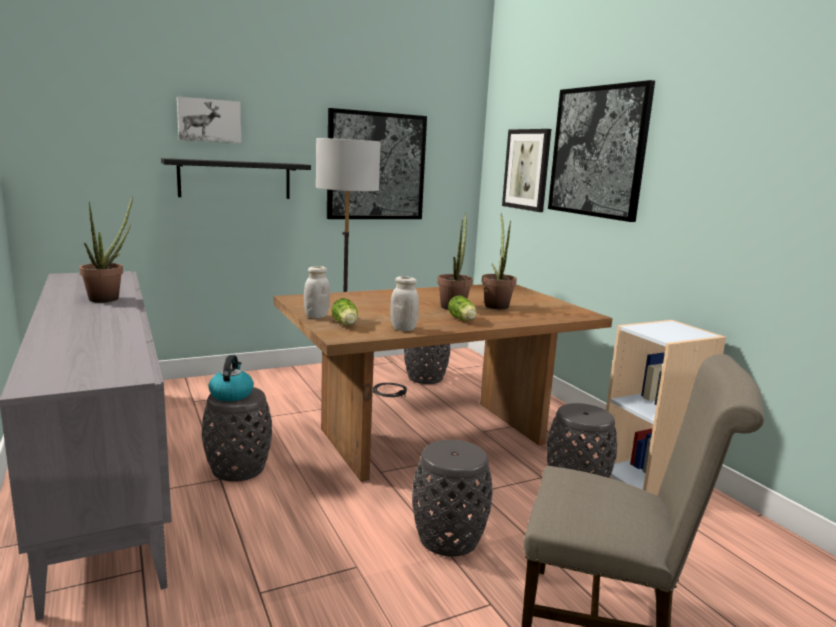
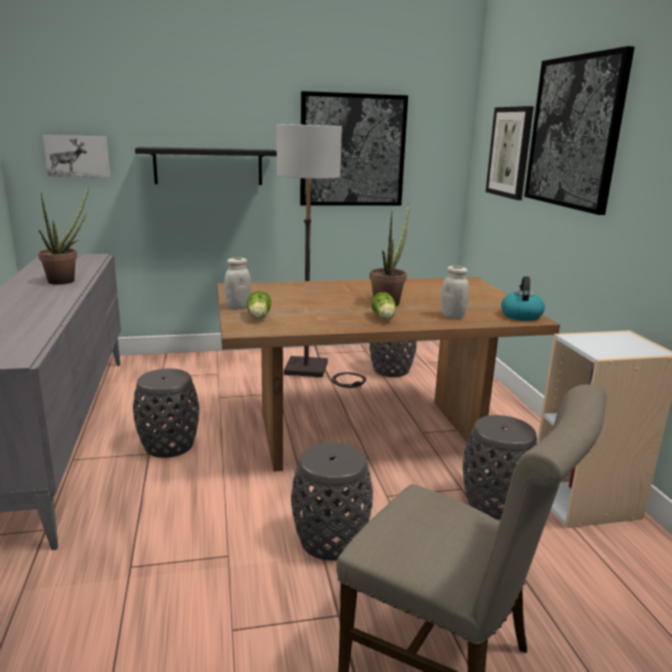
camera: 15 degrees right, 5 degrees up
picture [177,96,241,143] -> picture moved to [43,135,110,178]
kettle [208,355,254,401] -> kettle moved to [501,276,545,321]
white jar [390,276,419,331] -> white jar moved to [441,266,469,319]
potted plant [482,213,517,309] -> none

